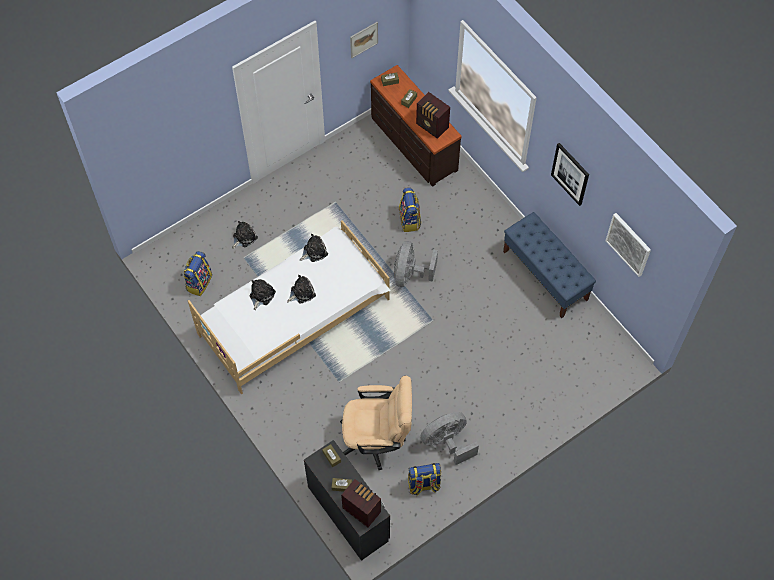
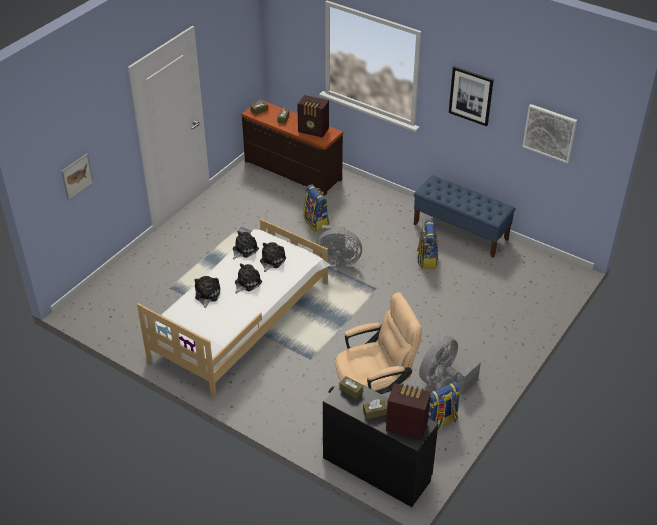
camera: 20 degrees left, 20 degrees down
backpack [184,251,212,296] -> backpack moved to [417,220,439,269]
plush toy [232,221,258,249] -> plush toy moved to [260,242,286,272]
picture [350,22,378,58] -> picture moved to [61,154,93,200]
grey fan [394,241,438,287] -> grey fan turned 75 degrees counterclockwise [316,225,362,267]

